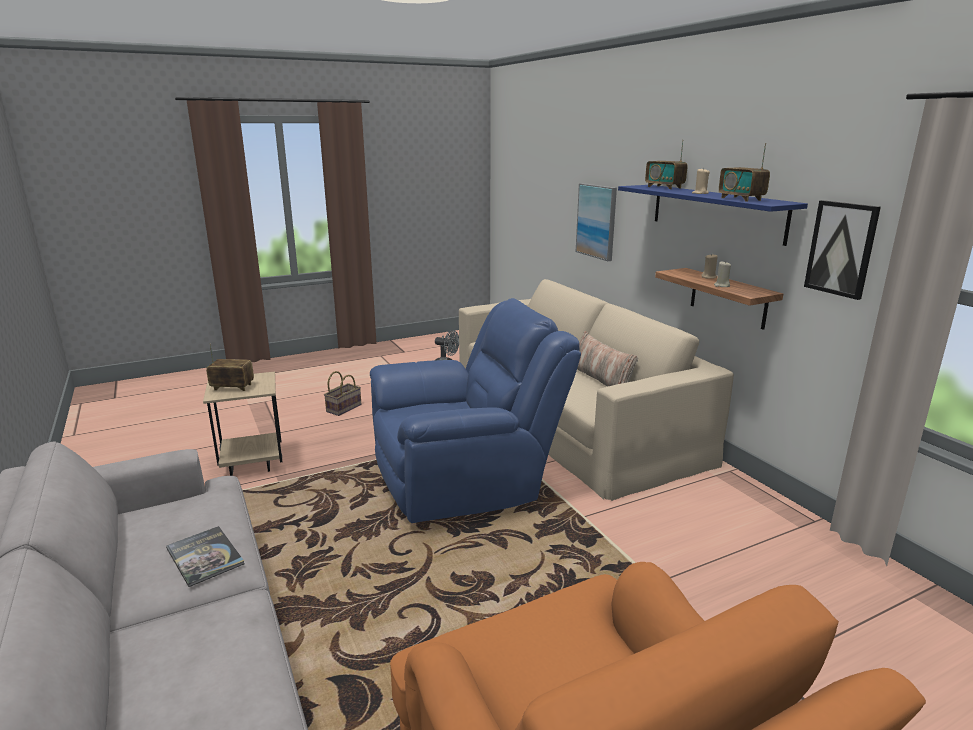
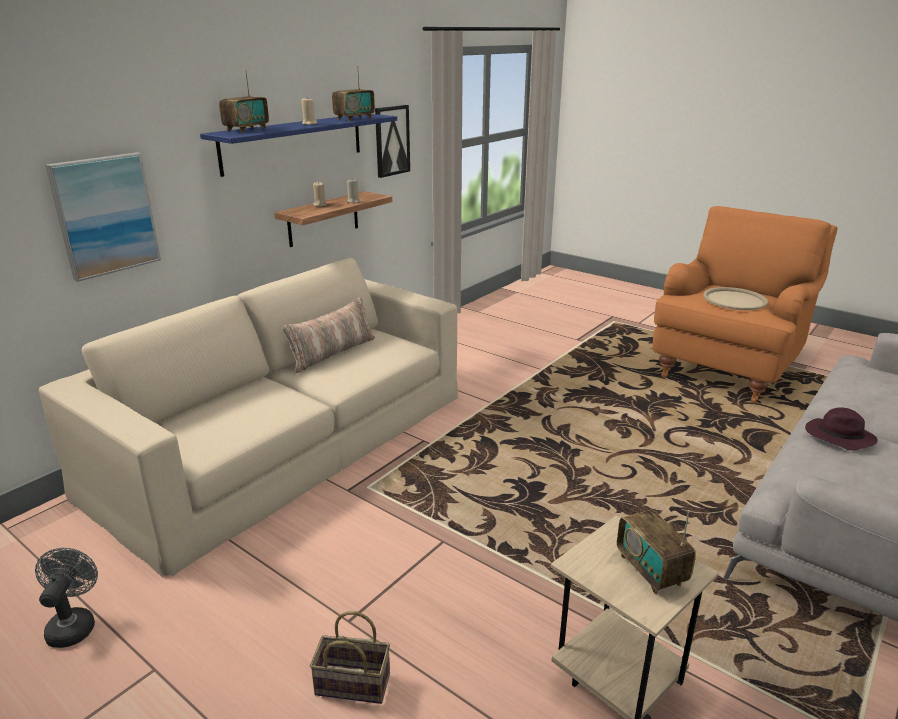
camera: 115 degrees left, 5 degrees up
book [166,526,245,587] -> purple hat [805,407,878,451]
blue armchair [370,298,581,523] -> none
none -> beige tray [703,287,768,310]

